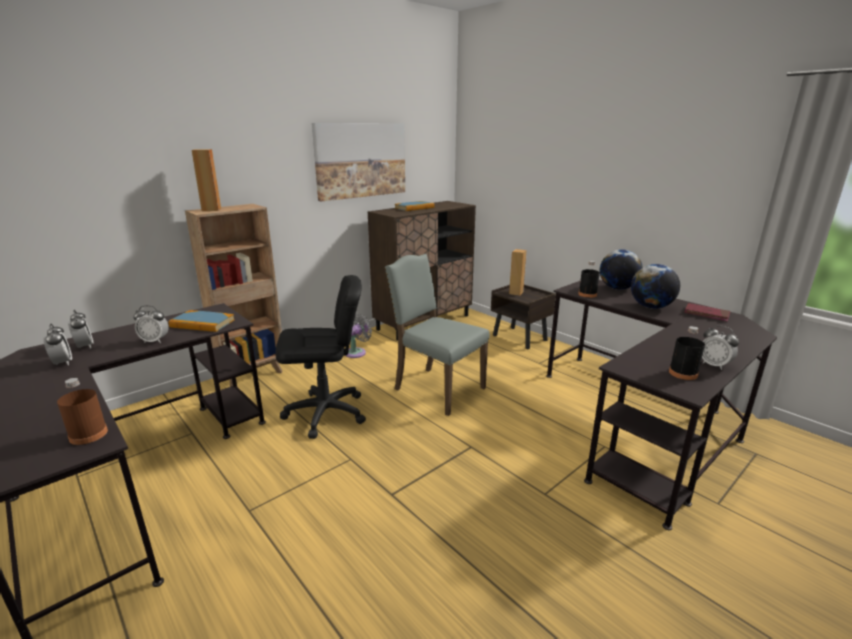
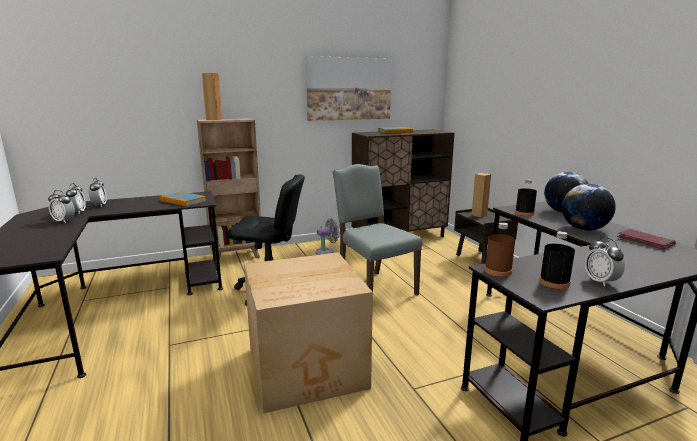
camera: 20 degrees right, 5 degrees down
brown bottle [57,378,108,445] -> brown bottle moved to [485,222,515,277]
alarm clock [133,305,169,343] -> alarm clock moved to [48,190,75,223]
none -> cardboard box [244,252,373,414]

